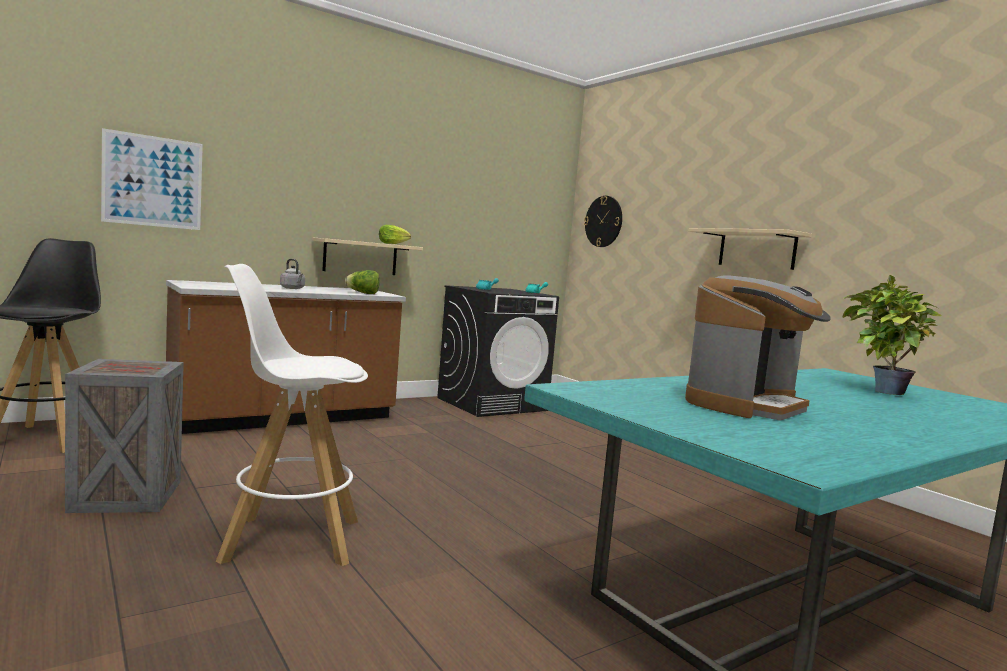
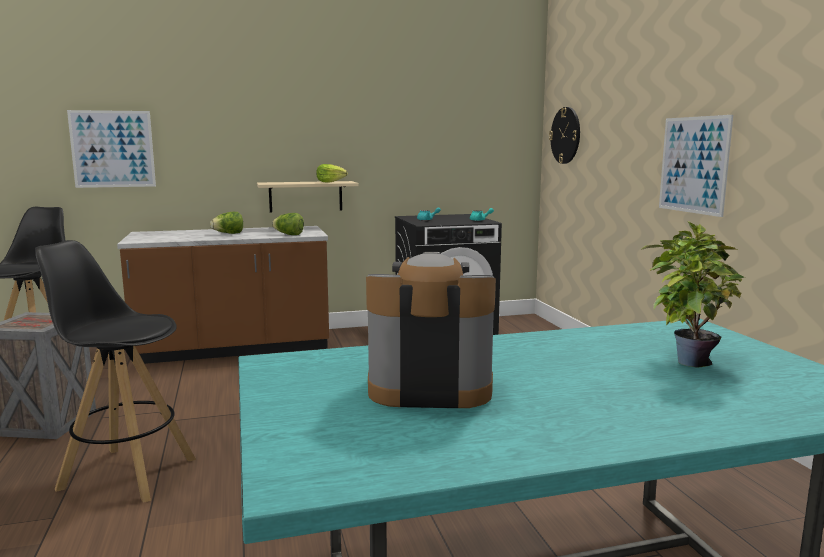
camera: 20 degrees right, 5 degrees up
white stool [216,264,368,566] -> black stool [35,240,196,503]
grey kettle [280,259,305,289] -> lettuce [210,212,243,234]
coffee machine [685,275,831,421] -> coffee machine turned 150 degrees counterclockwise [366,252,496,408]
beige shelf [688,228,812,270] -> picture [659,115,733,217]

